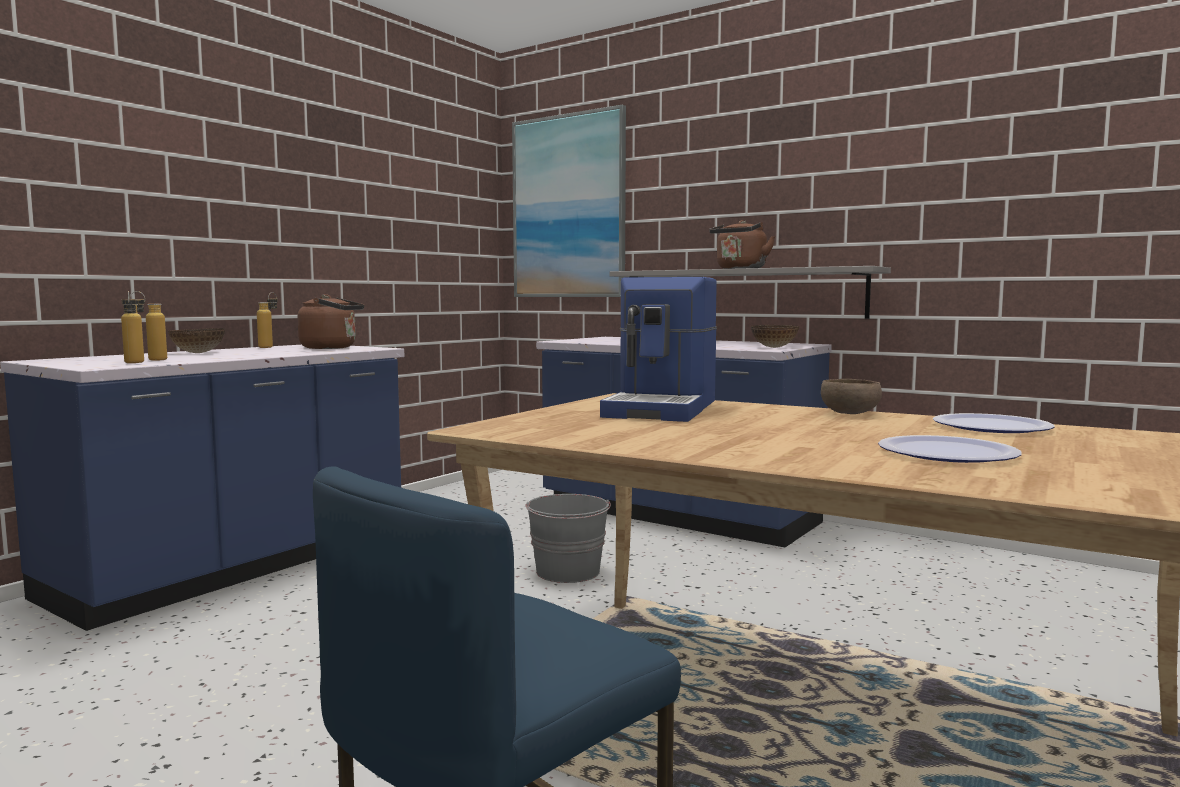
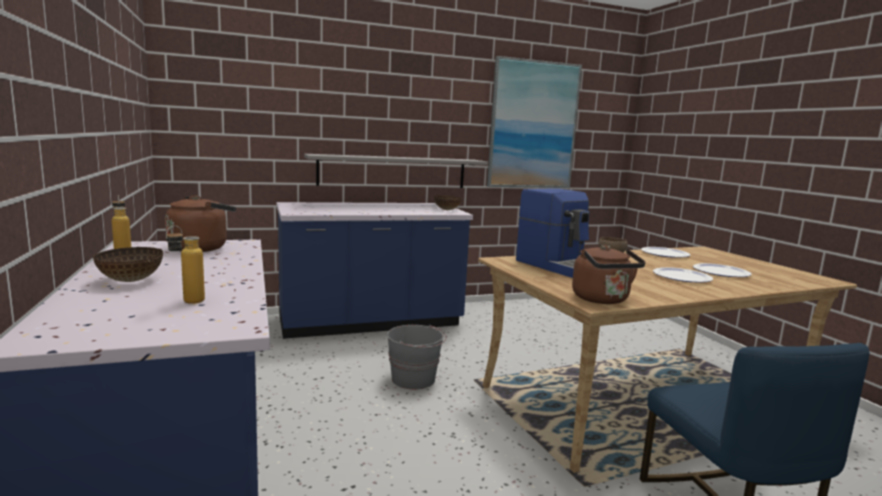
camera: 55 degrees left, 5 degrees up
bottle [121,291,144,363] -> none
picture [512,105,626,297] -> picture moved to [487,56,582,188]
brown kettle [709,220,775,269] -> brown kettle moved to [572,245,646,304]
none -> plate [653,267,713,283]

